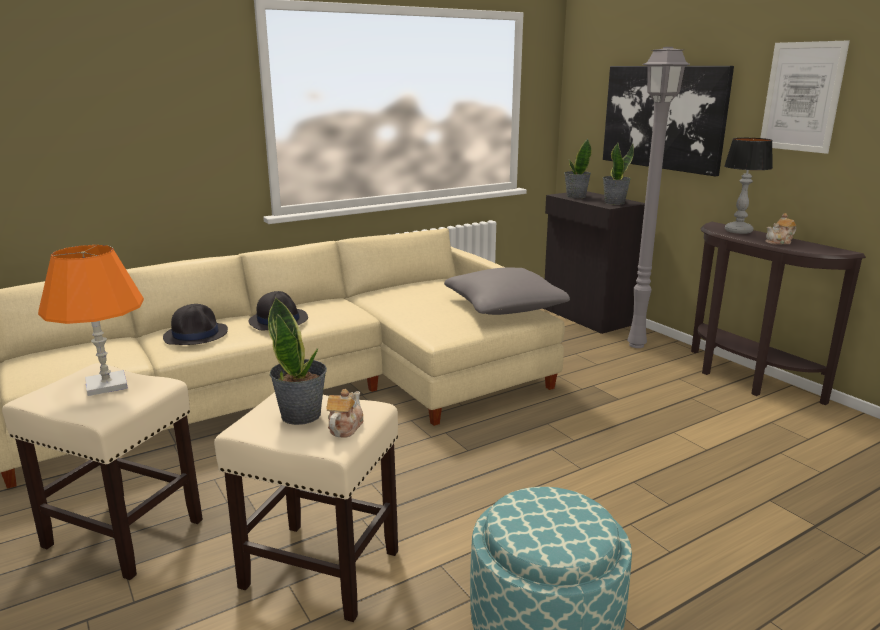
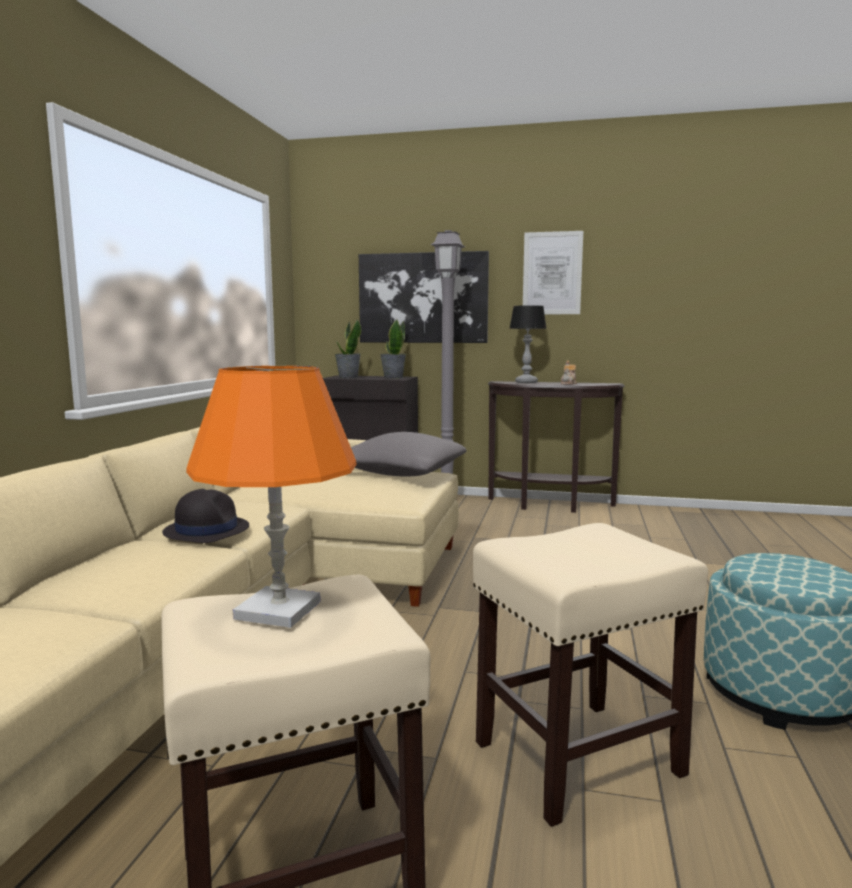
camera: 45 degrees left, 10 degrees down
black hat [163,304,228,345] -> none
potted plant [268,297,327,425] -> none
teapot [327,389,364,438] -> none

